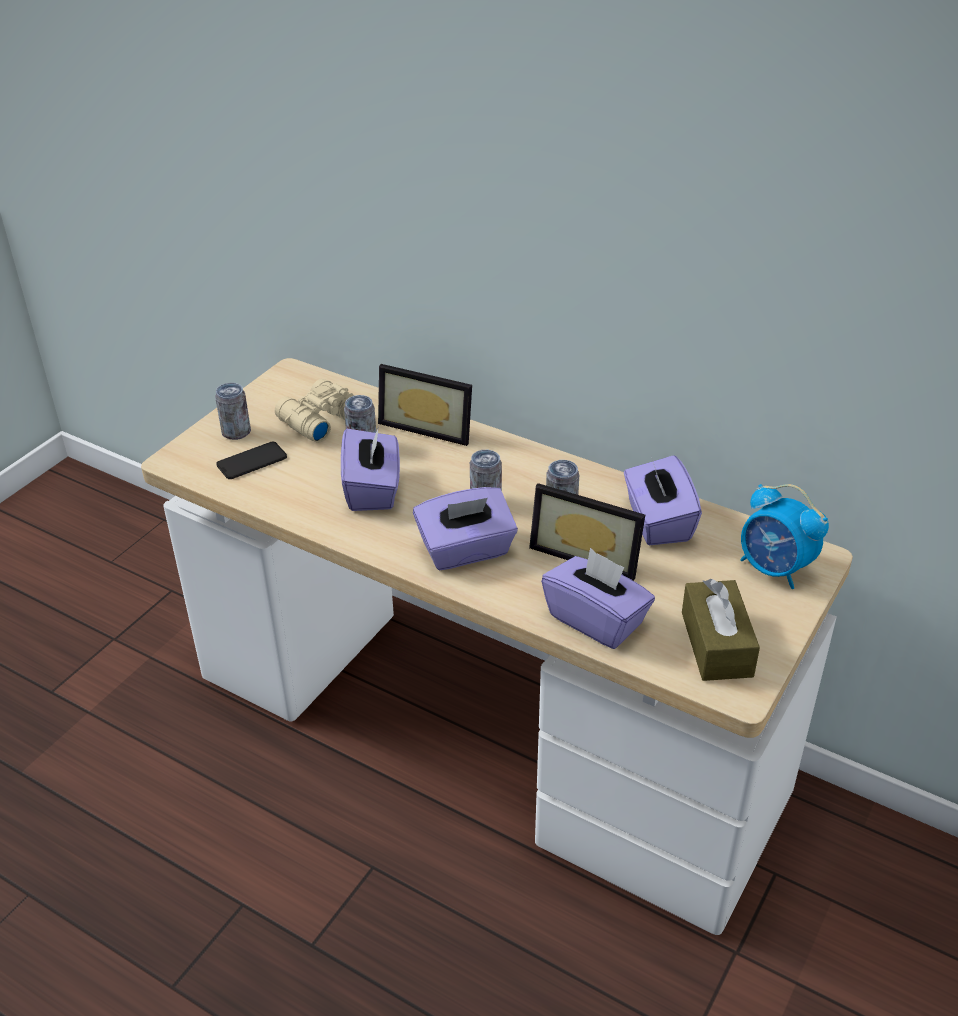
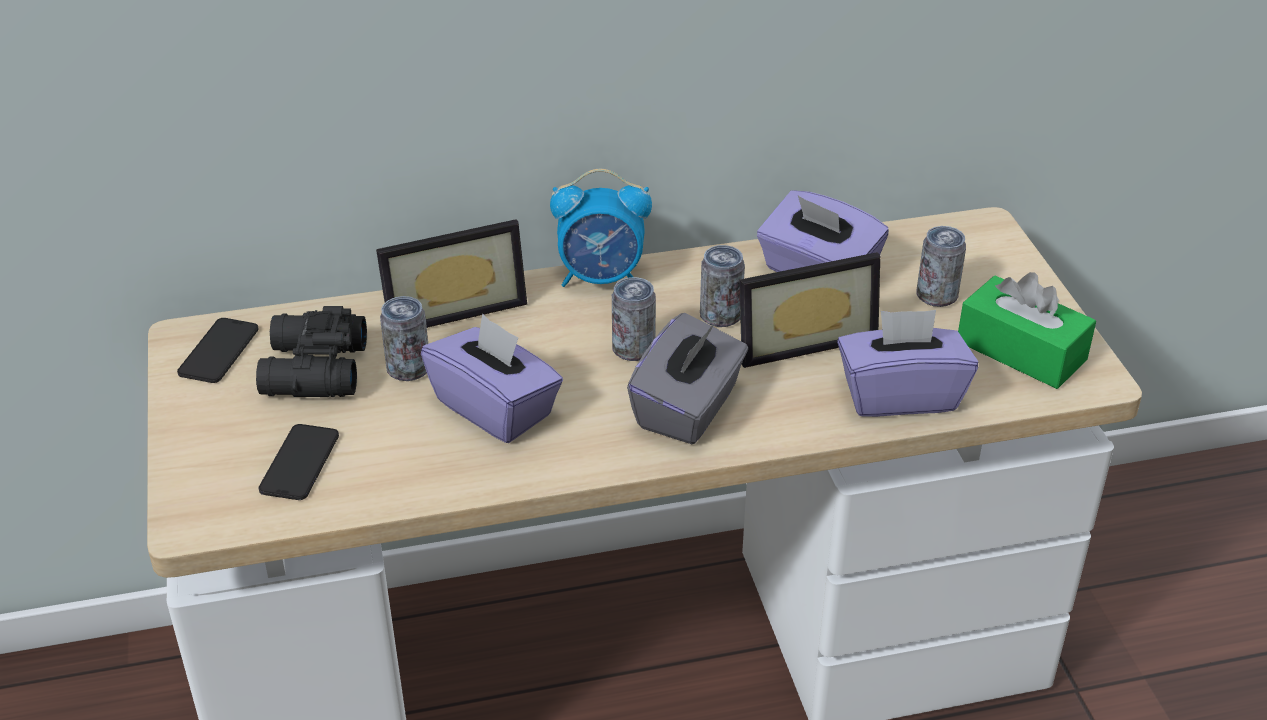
camera: 45 degrees left, 0 degrees up
can [215,383,251,440] -> can moved to [917,226,966,307]
beige binoculars [275,379,354,443] -> black binoculars [256,306,367,397]
purple tissue box [413,487,518,570] -> grey tissue box [627,313,748,444]
brown tissue box [682,579,760,681] -> green tissue box [958,272,1096,389]
alarm clock [740,484,829,589] -> alarm clock moved to [550,169,652,287]
none -> phone [177,318,259,383]

